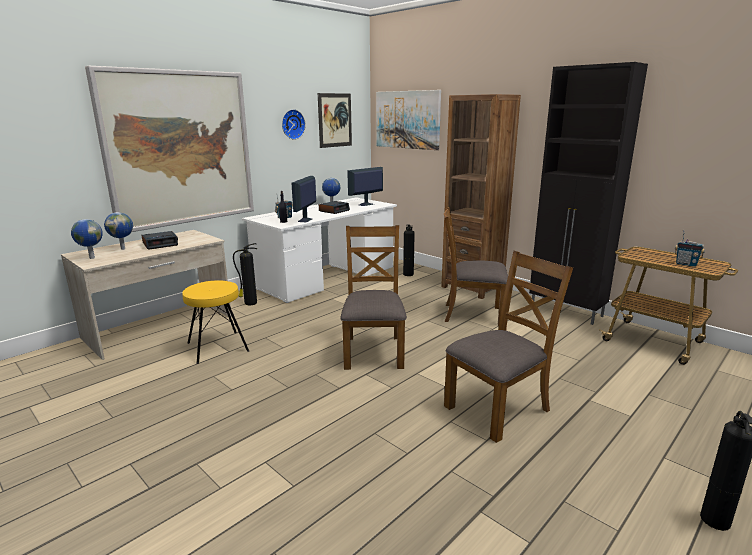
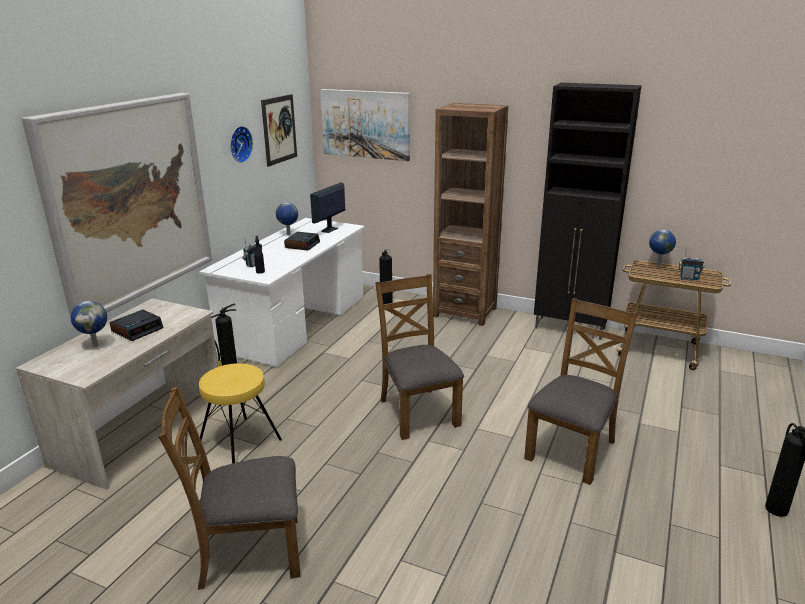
camera: 20 degrees left, 5 degrees up
globe [71,219,103,259] -> globe moved to [649,229,676,265]
monitor [291,176,316,222] -> none
brown chair [444,207,508,326] -> brown chair moved to [159,386,301,590]

